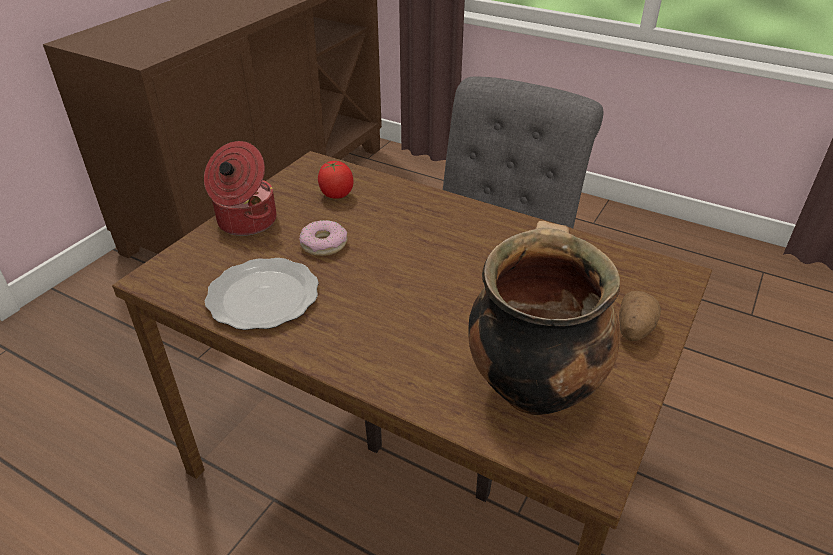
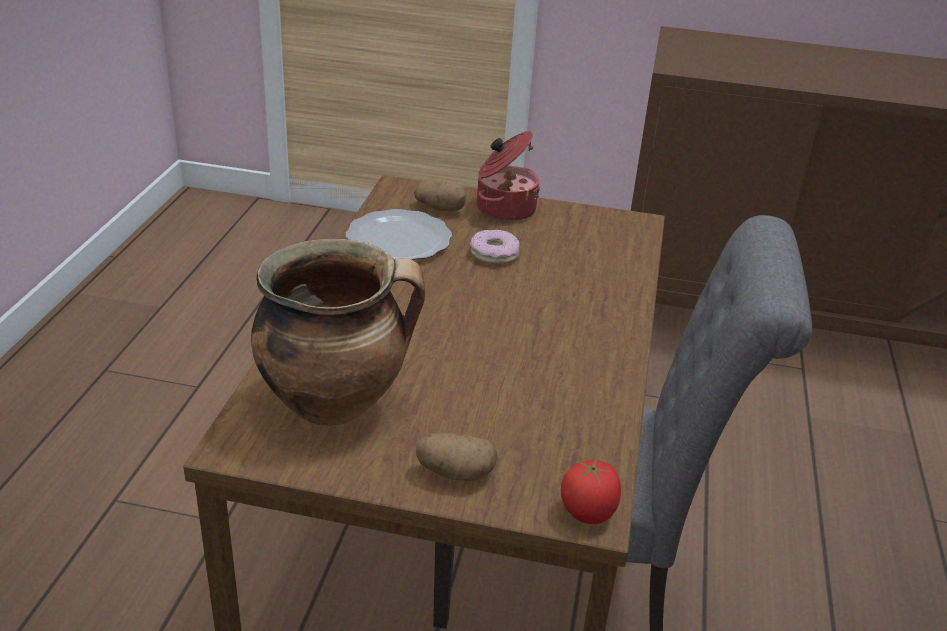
camera: 70 degrees right, 5 degrees down
tomato [318,161,354,199] -> tomato moved to [561,458,621,524]
none -> potato [414,178,467,211]

